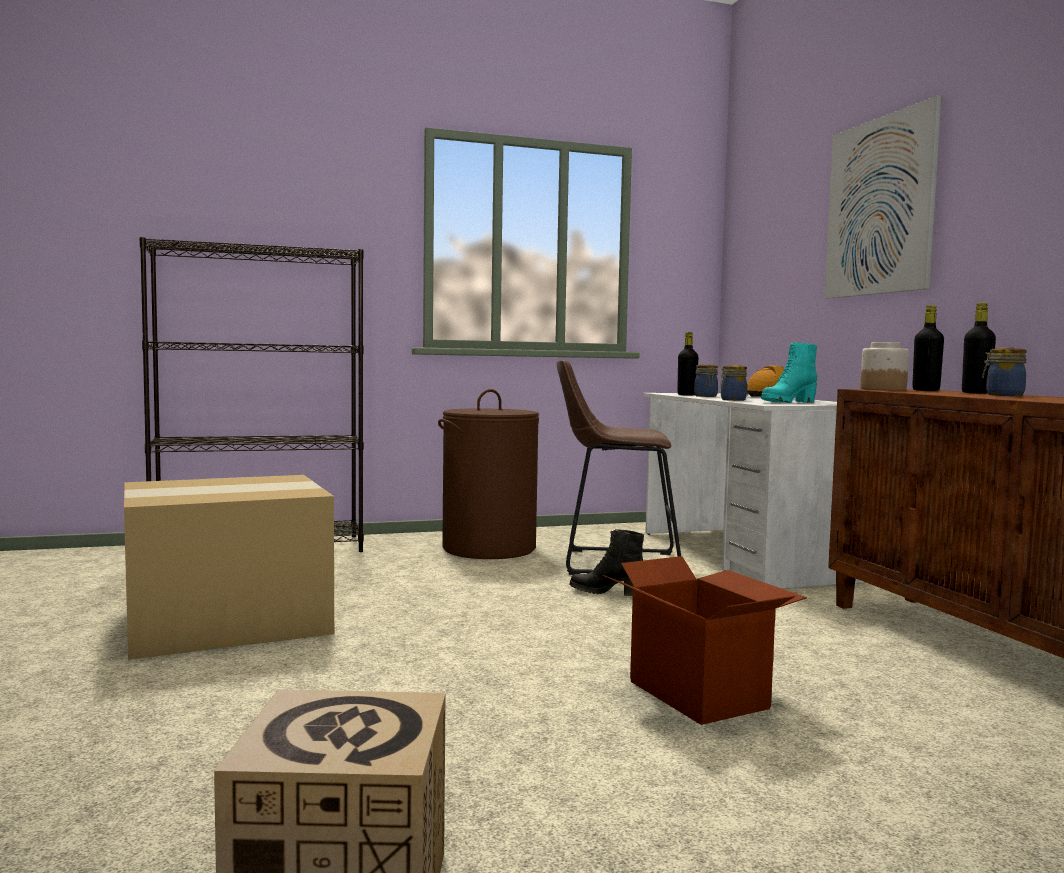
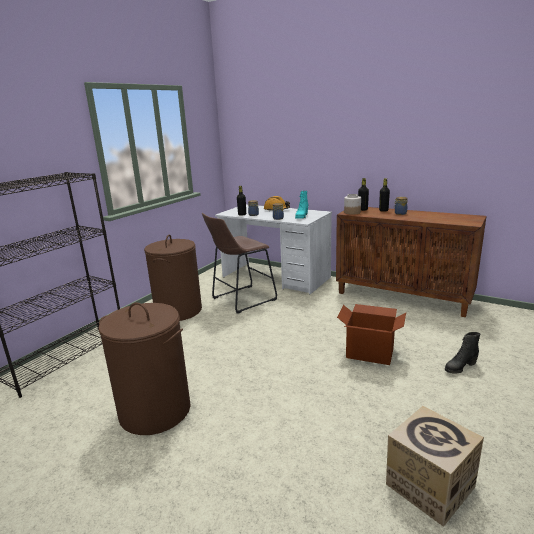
camera: 40 degrees left, 15 degrees up
cardboard box [124,475,334,660] -> brown laundry basket [98,303,191,435]
black boot [570,529,644,597] -> black boot moved to [445,332,480,374]
picture [825,96,942,299] -> none

